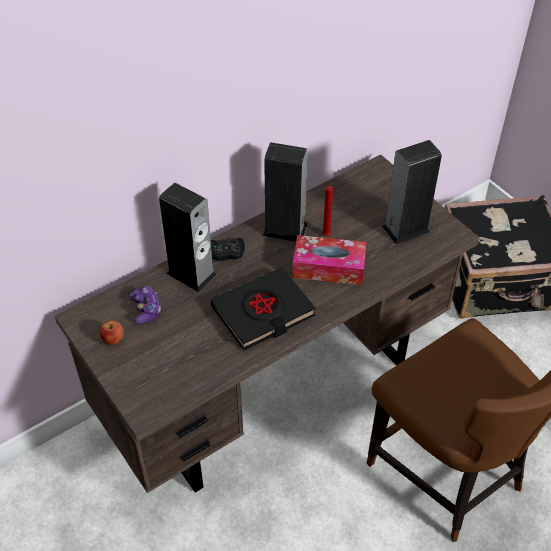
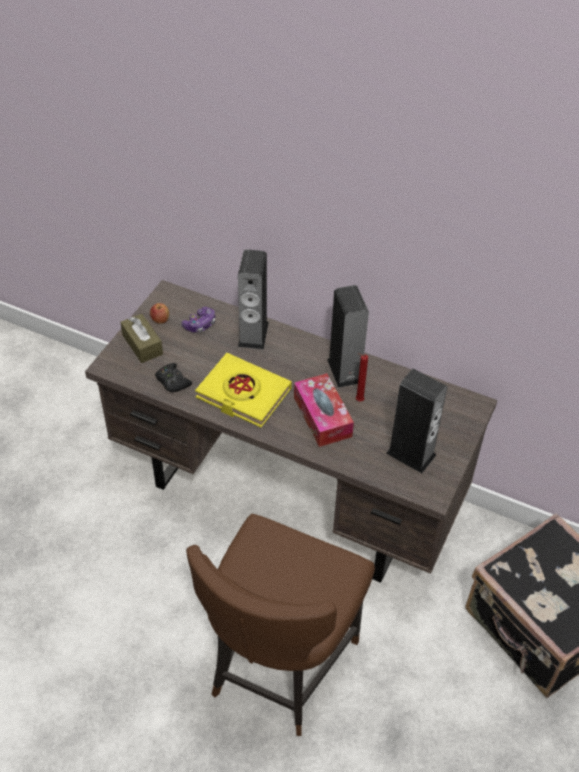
camera: 60 degrees right, 0 degrees up
black game controller [211,238,245,261] -> black game controller moved to [155,363,192,392]
black book [211,267,316,350] -> yellow book [195,353,292,427]
none -> brown tissue box [120,314,163,363]

